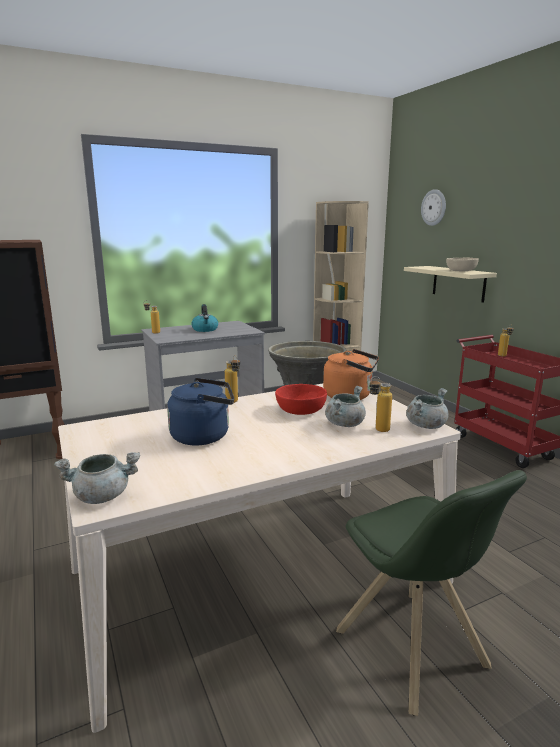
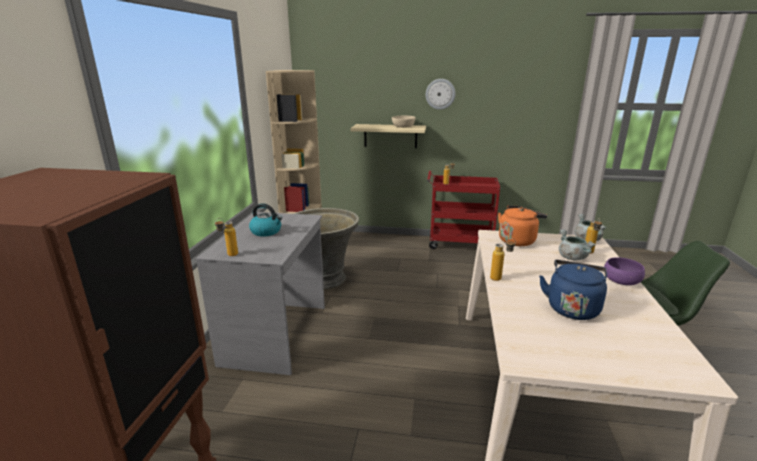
camera: 55 degrees left, 5 degrees up
grey cooking pot [54,452,140,504] -> none
red bowl [275,384,327,415] -> none
wall clock [421,189,446,226] -> wall clock moved to [426,79,456,110]
none -> purple bowl [604,257,645,285]

